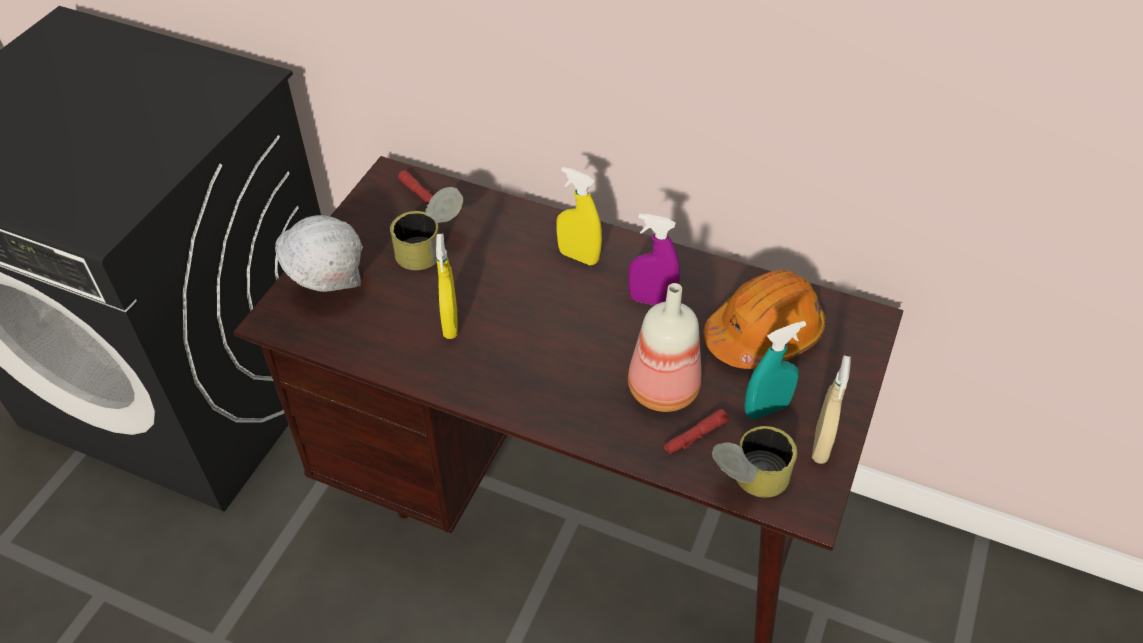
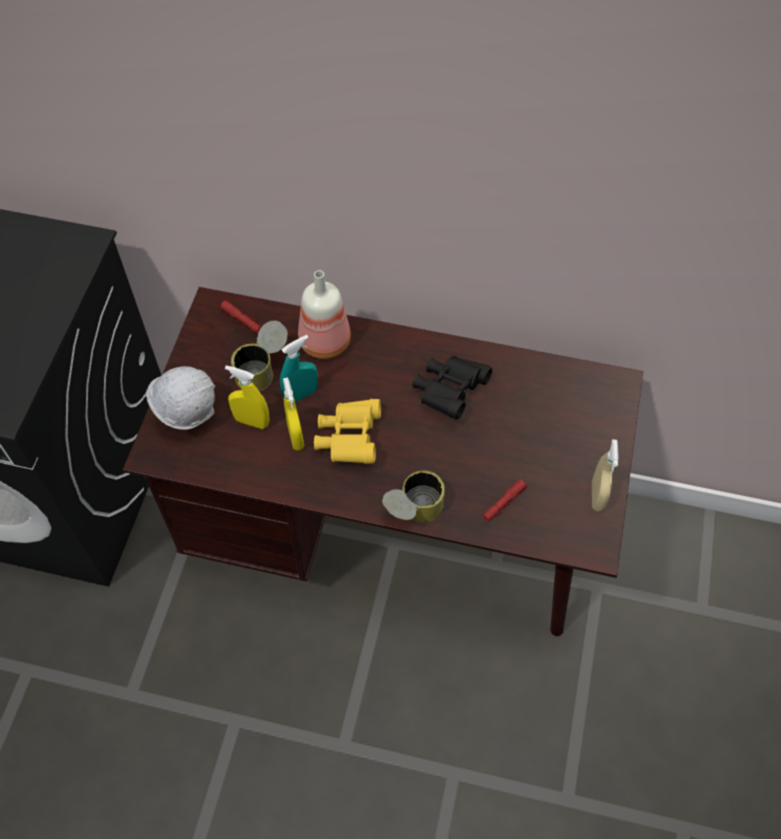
camera: 10 degrees left, 10 degrees up
yellow spray bottle [556,167,602,265] -> yellow spray bottle moved to [225,365,269,429]
purple spray bottle [628,213,680,305] -> black binoculars [412,356,492,419]
bottle [628,283,702,412] -> bottle moved to [298,270,351,359]
orange hard hat [704,270,826,369] -> none
can [712,426,797,497] -> can moved to [382,471,445,522]
turquoise spray bottle [744,321,806,419] -> turquoise spray bottle moved to [280,335,318,403]
none -> yellow binoculars [314,399,381,464]

